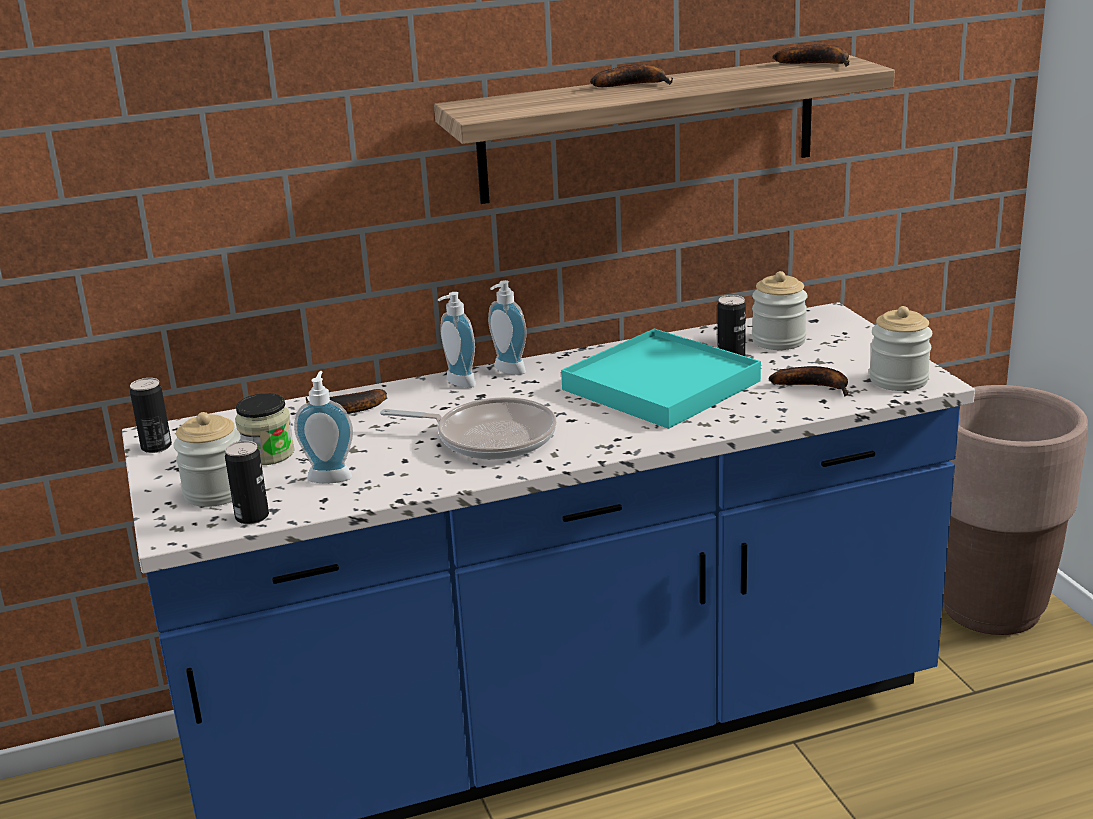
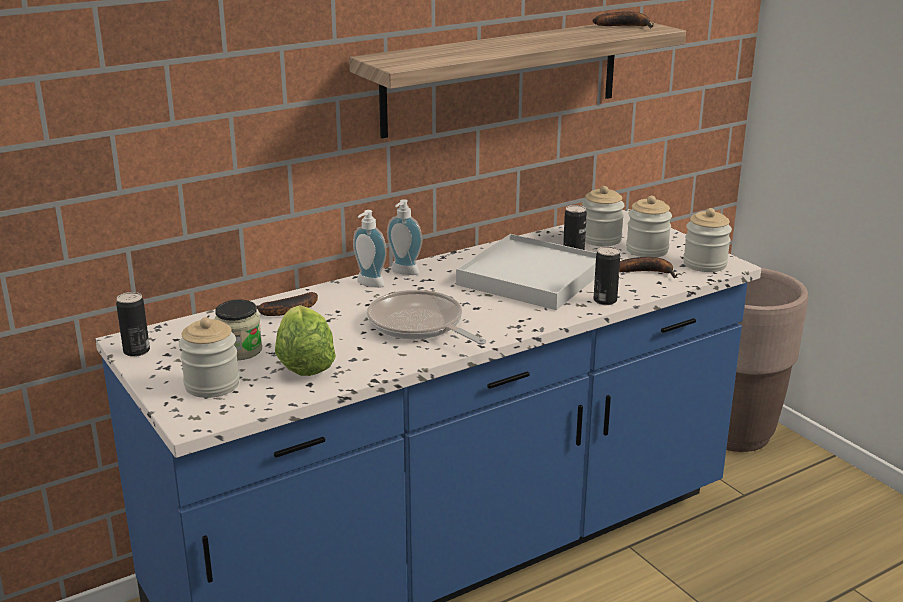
camera: 15 degrees left, 0 degrees up
can [225,441,269,524] -> can moved to [593,246,620,305]
soap dispenser [294,371,353,484] -> lettuce [275,305,336,376]
frying pan [380,397,557,460] -> frying pan turned 135 degrees counterclockwise [367,290,486,345]
turquoise tray [561,329,761,429] -> white tray [456,234,597,310]
banana [590,64,673,87] -> none
none -> jar [626,196,672,257]

